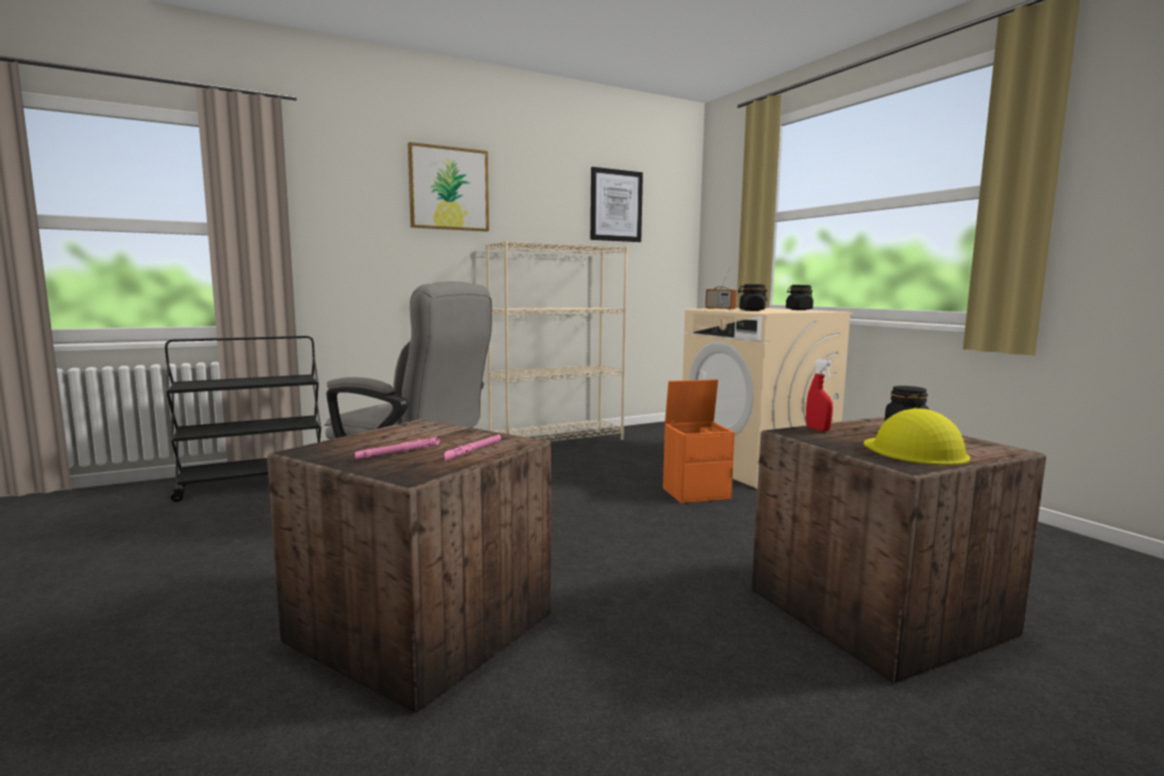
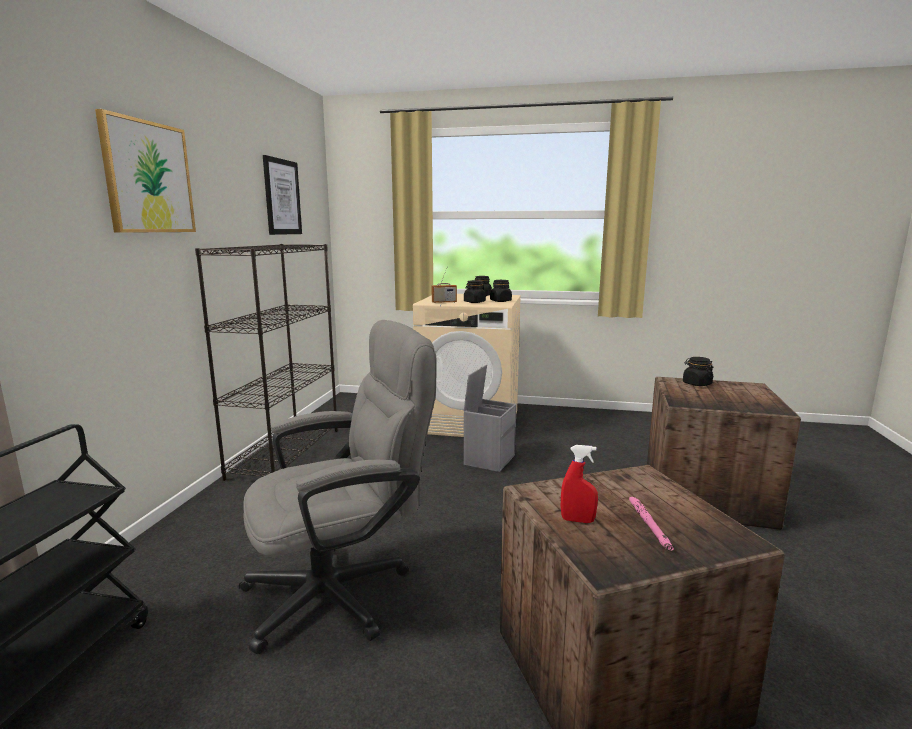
camera: 50 degrees left, 5 degrees up
pink flashlight [444,434,502,461] -> none
beige bookcase [485,241,628,442] -> black bookcase [195,244,338,481]
orange storage box [663,379,735,503] -> grey storage box [464,365,517,472]
red spray bottle [806,359,833,431] -> red spray bottle moved to [561,445,598,523]
yellow hard hat [864,408,970,465] -> none
none -> black jar [490,280,512,302]

